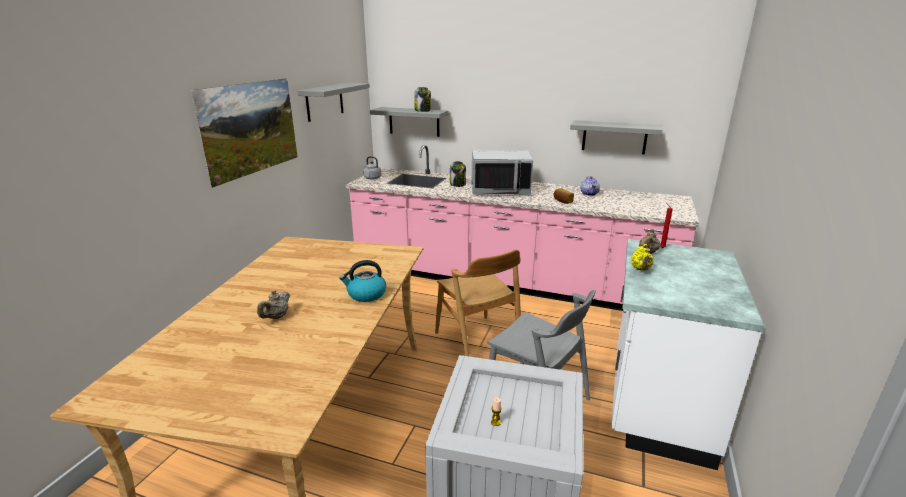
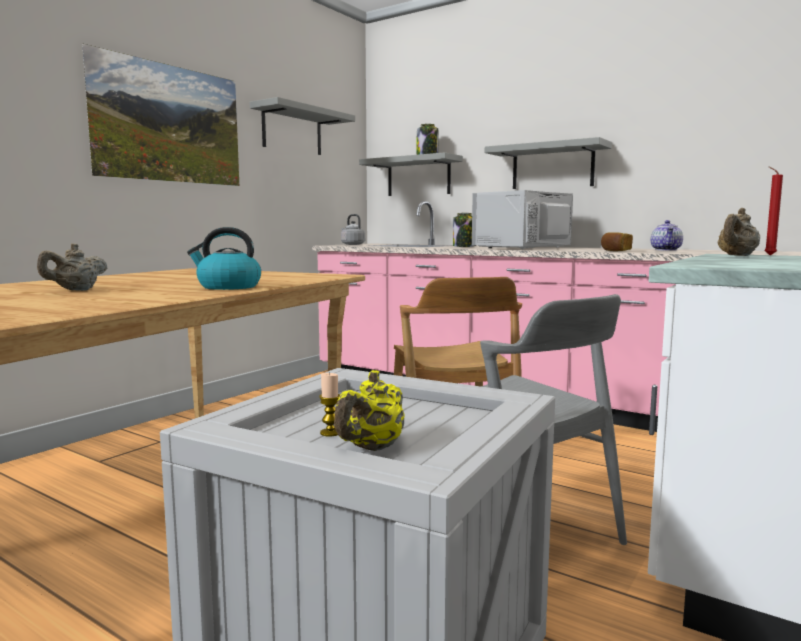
camera: 15 degrees right, 15 degrees down
grey microwave [472,151,533,195] -> grey microwave turned 120 degrees clockwise [472,190,573,249]
grey shelf [570,120,662,154] -> grey shelf moved to [485,137,612,189]
yellow teapot [631,244,654,271] -> yellow teapot moved to [334,370,404,451]

